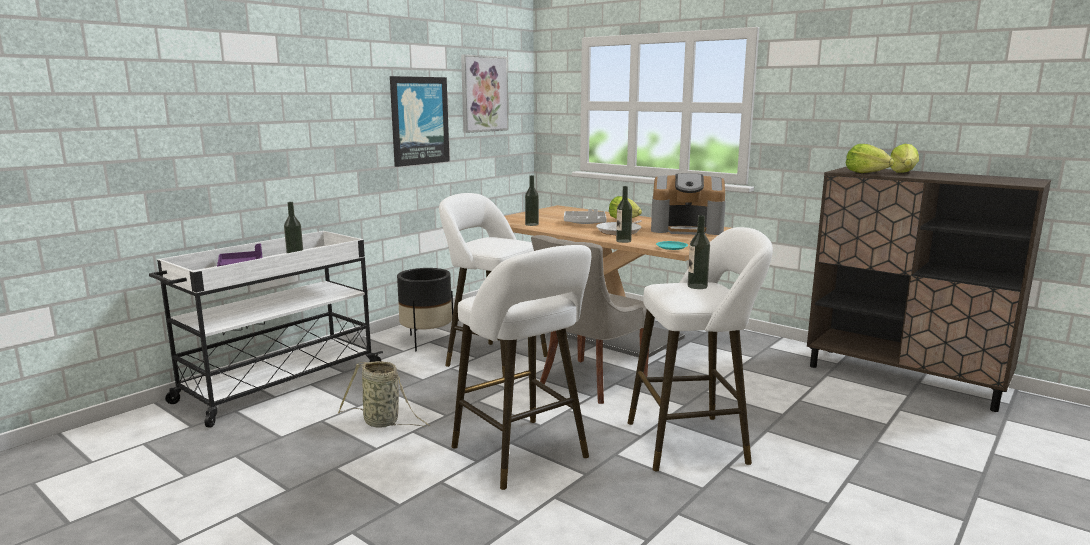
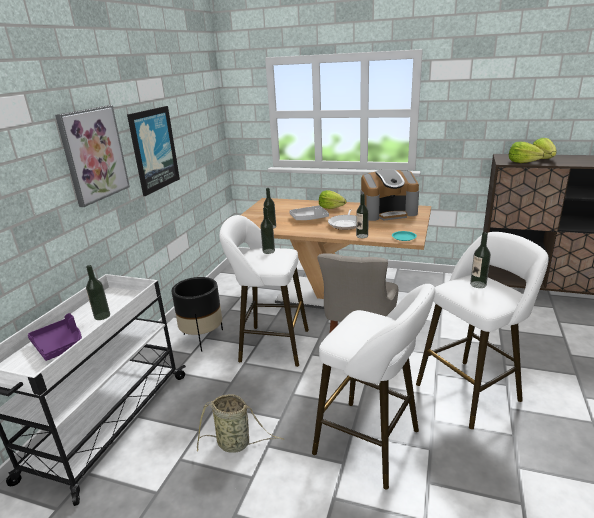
camera: 20 degrees left, 10 degrees up
picture [461,54,509,133] -> picture moved to [55,105,130,207]
none -> bottle [260,207,275,254]

